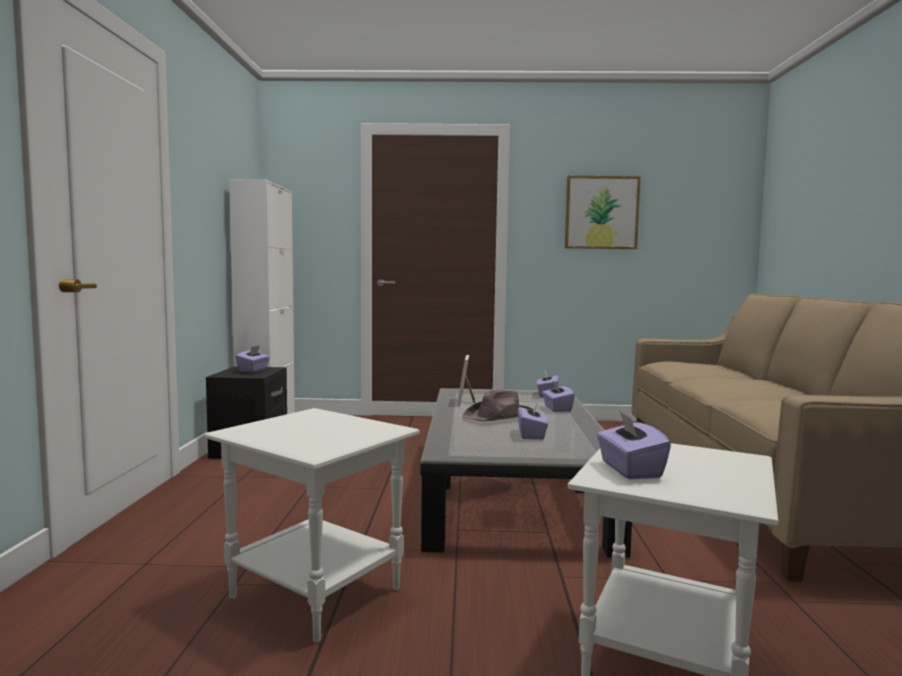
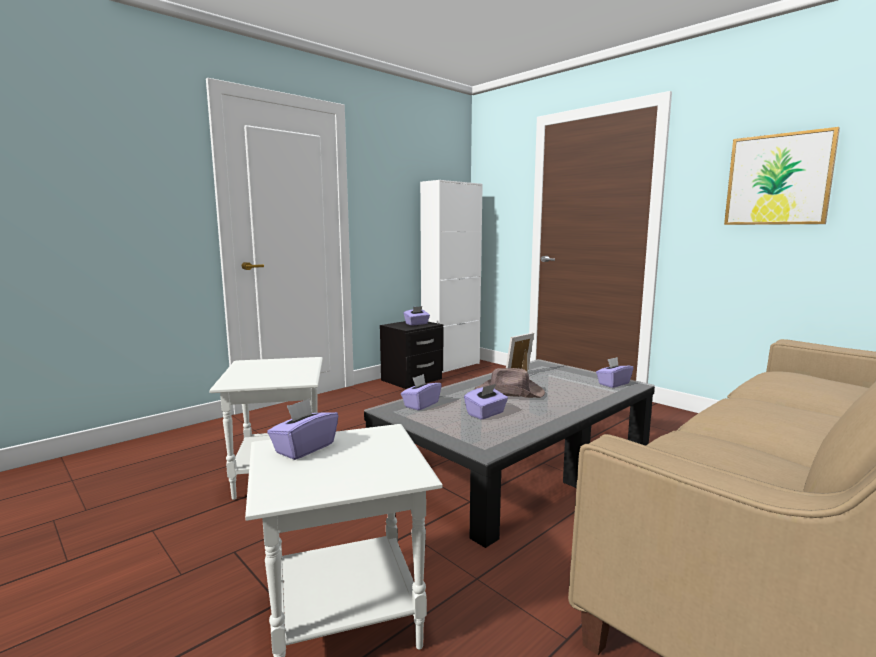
camera: 45 degrees right, 5 degrees up
purple tissue box [542,381,575,412] -> purple tissue box moved to [401,374,442,410]

